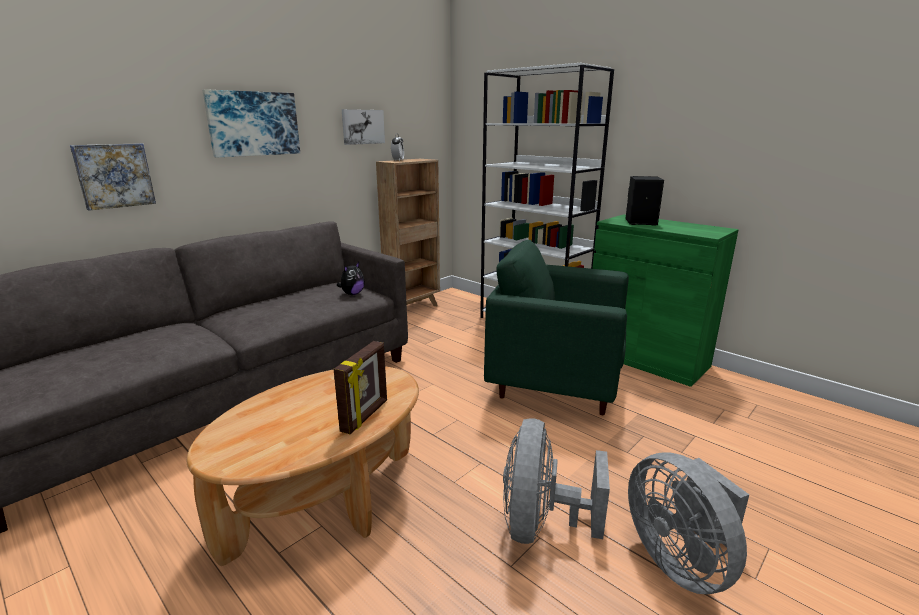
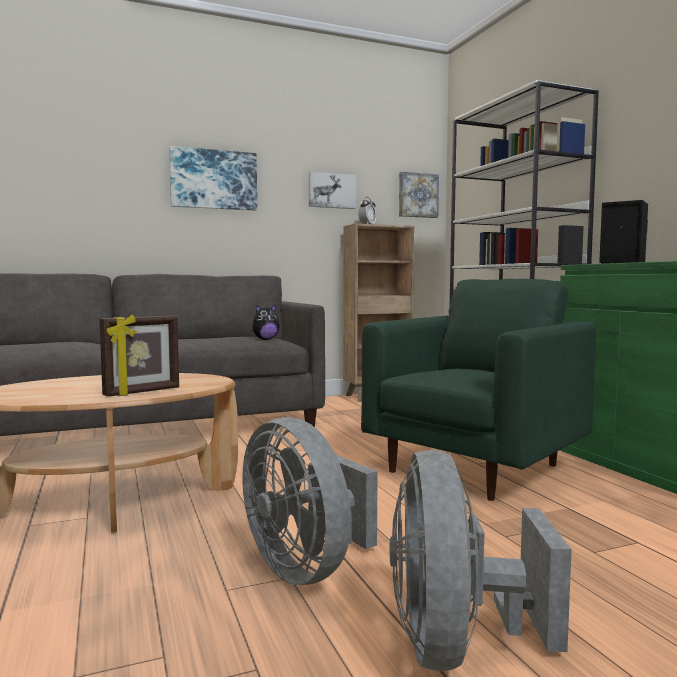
camera: 25 degrees right, 15 degrees down
picture [70,143,156,211] -> picture moved to [399,172,439,218]
green armchair [484,240,629,415] -> green armchair turned 90 degrees clockwise [361,279,596,501]
grey fan [503,419,610,544] -> grey fan turned 75 degrees counterclockwise [242,417,378,585]

